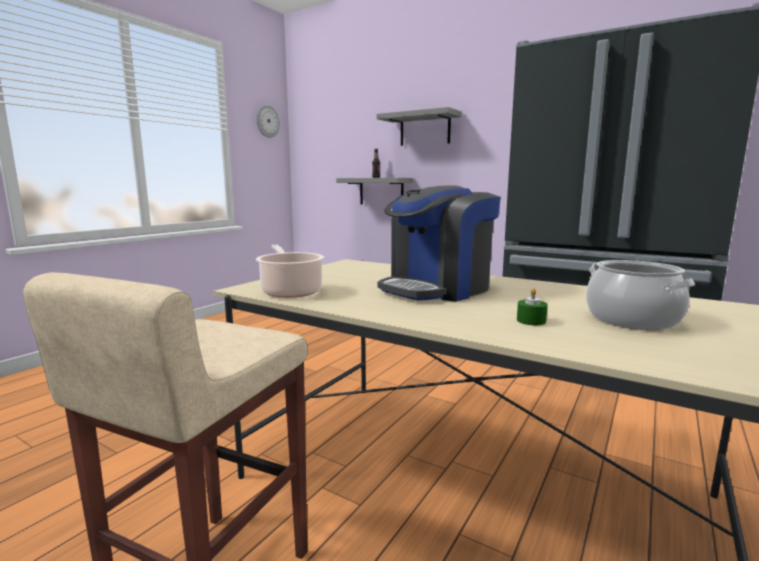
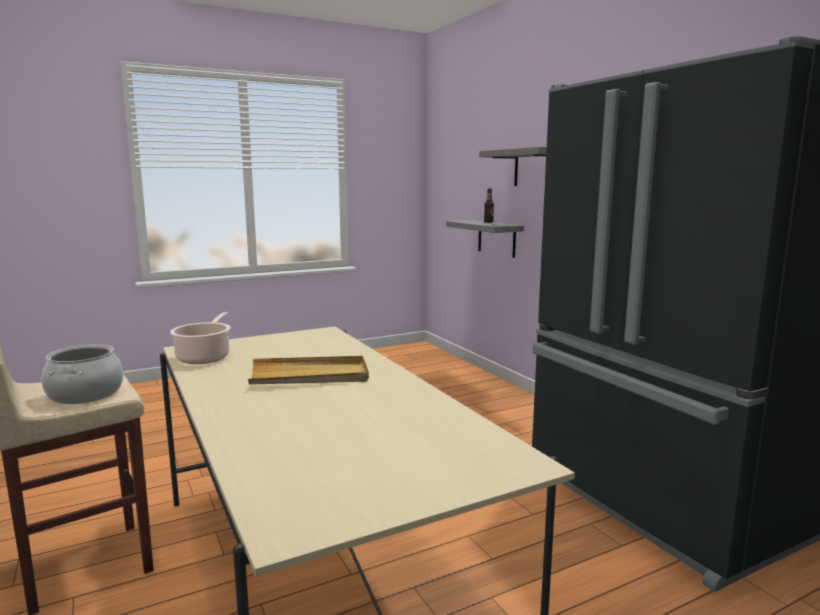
camera: 30 degrees right, 0 degrees up
wall clock [256,105,280,138] -> none
coffee machine [377,185,501,302] -> beige tray [248,356,369,385]
green candle [517,288,548,325] -> none
cooking pot [586,260,695,330] -> cooking pot moved to [42,344,123,404]

